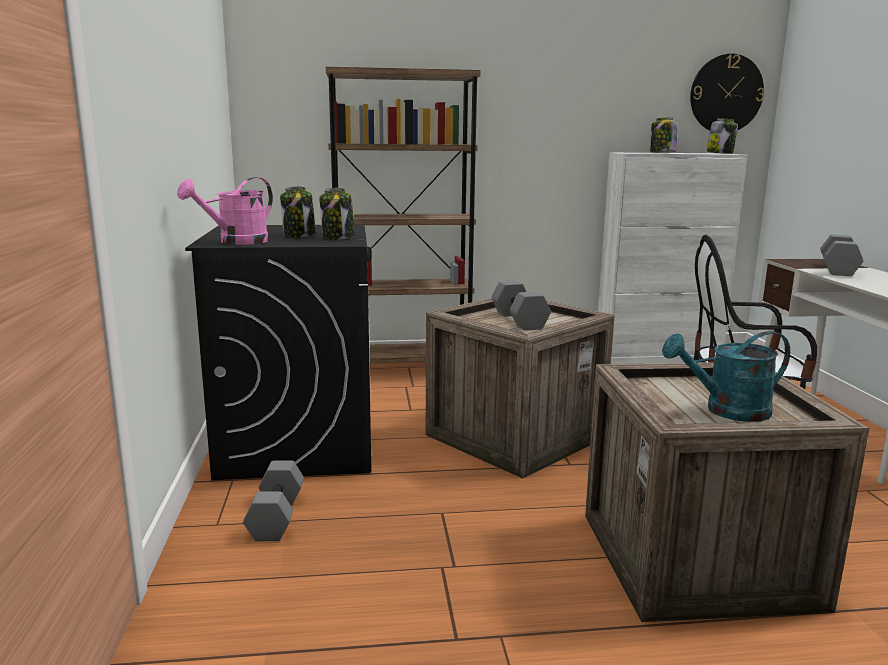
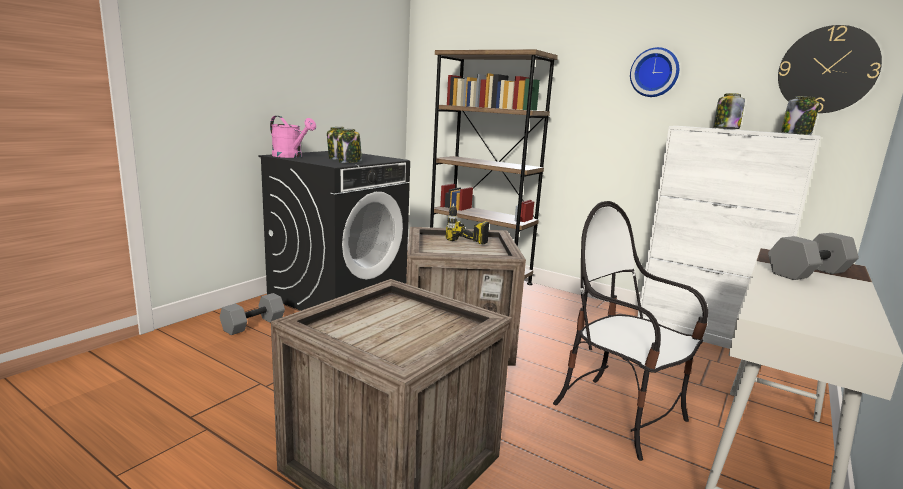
camera: 40 degrees right, 0 degrees up
pink watering can [177,177,273,245] -> pink watering can turned 135 degrees counterclockwise [270,116,316,158]
grey dumbbell [491,281,551,331] -> power drill [446,203,489,245]
turquoise watering can [662,331,790,422] -> none
none -> wall clock [630,47,679,97]

